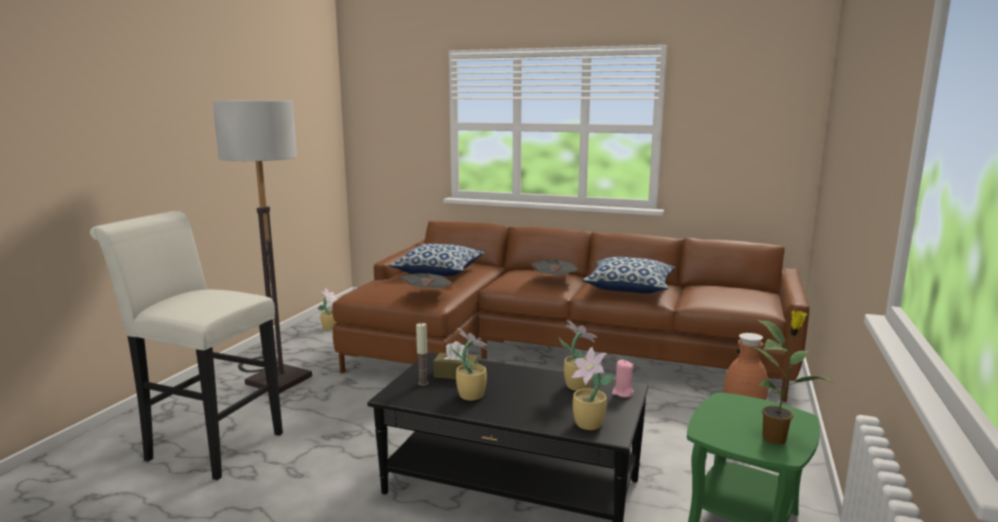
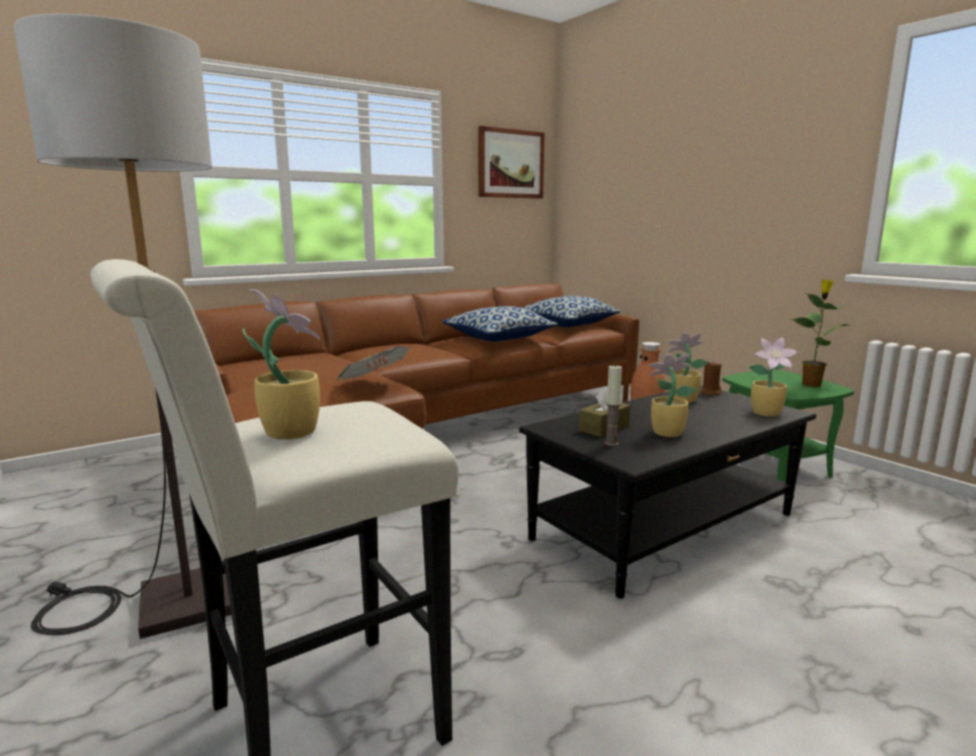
camera: 55 degrees left, 0 degrees up
potted plant [318,288,338,330] -> potted plant moved to [243,289,321,440]
pillow [389,244,484,276] -> pillow moved to [522,296,621,327]
newspaper [531,260,578,275] -> none
pink candle [612,359,634,397] -> brown candle [701,360,722,396]
none -> picture [478,126,545,199]

